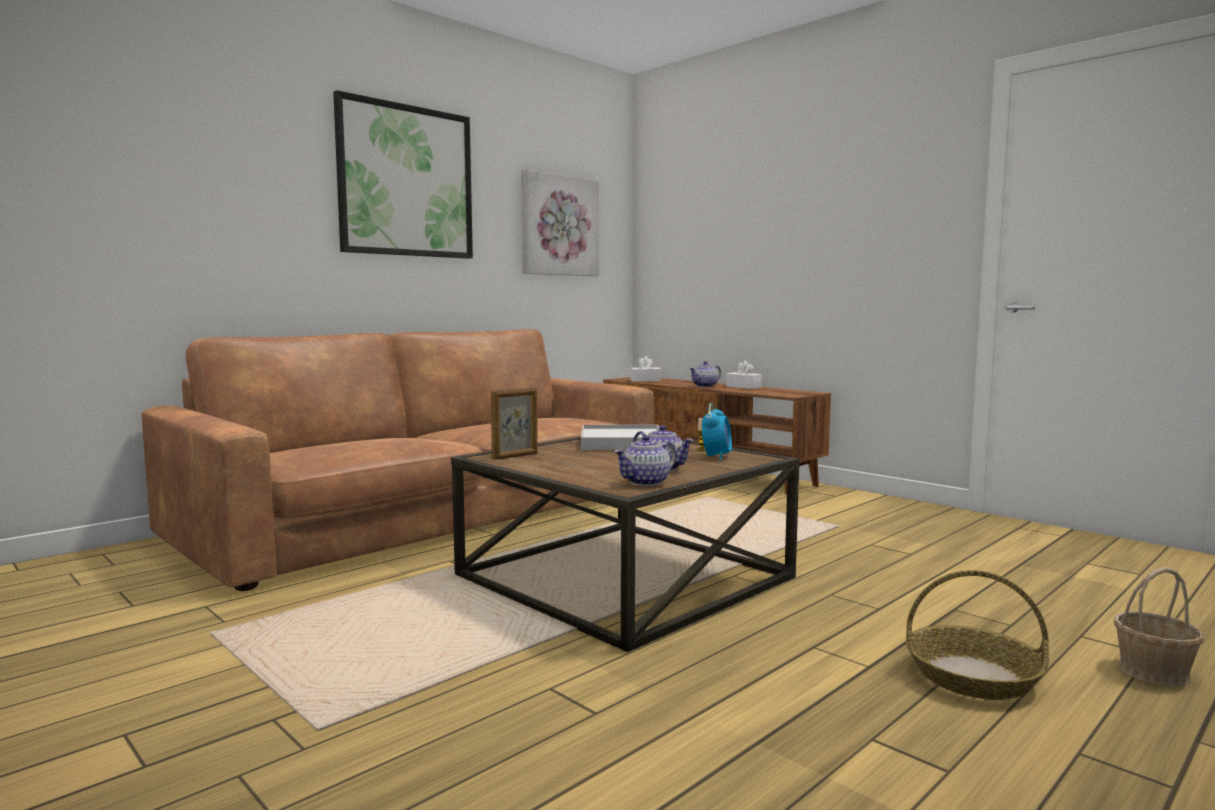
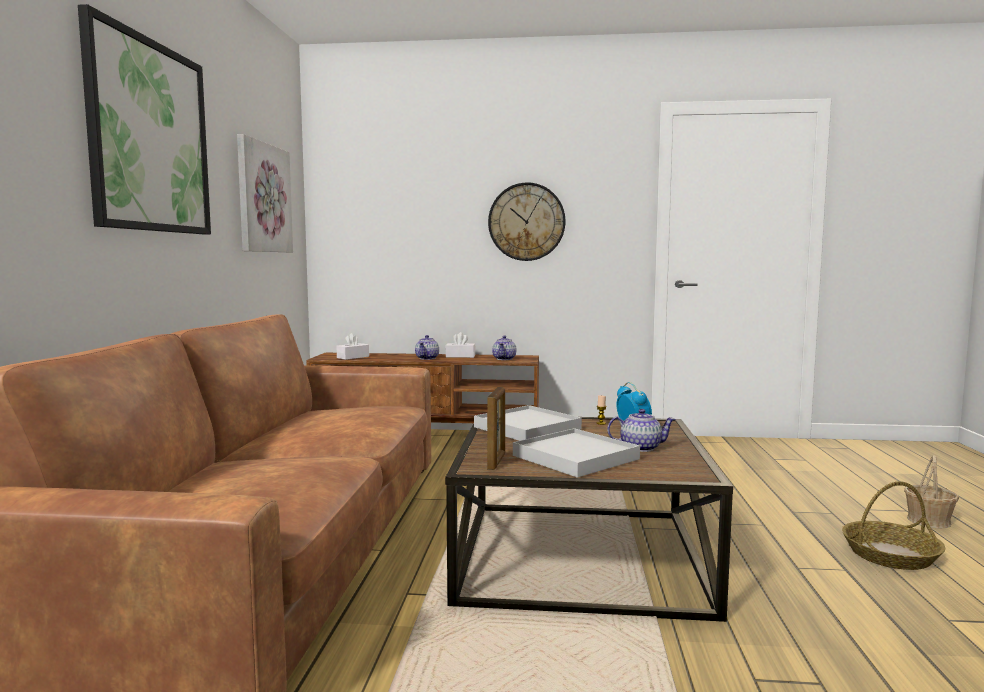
camera: 40 degrees left, 0 degrees up
teapot [614,435,676,486] -> teapot moved to [492,336,517,360]
none -> wall clock [488,182,565,261]
none -> white tray [513,428,640,478]

